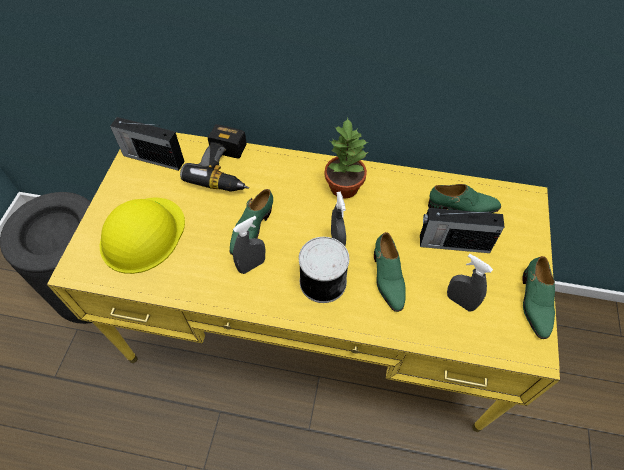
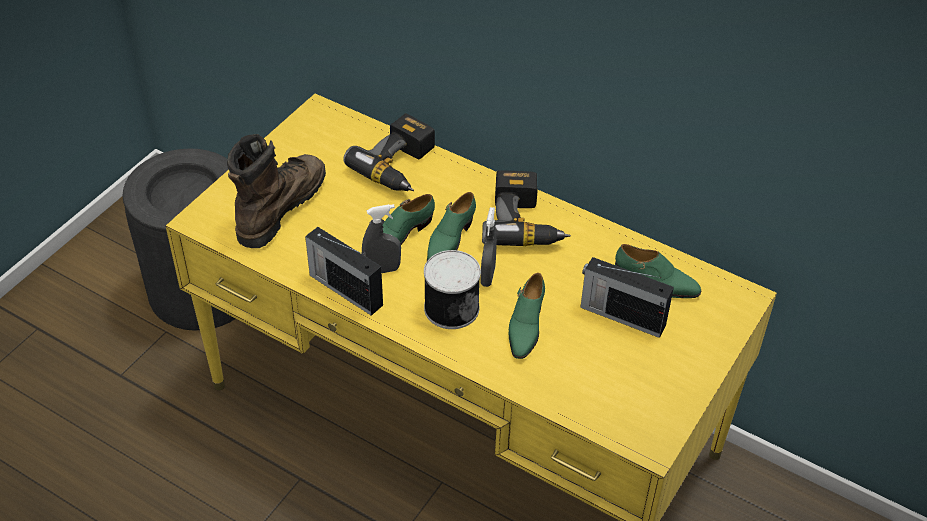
camera: 20 degrees right, 10 degrees down
yellow hard hat [100,198,185,274] -> brown boot [227,134,326,248]
radio [110,117,184,171] -> radio moved to [305,227,383,316]
potted plant [325,118,369,199] -> power drill [482,170,571,246]
grey spray bottle [447,254,493,312] -> none
green shoe [522,256,555,339] -> green shoe moved to [427,192,476,261]

